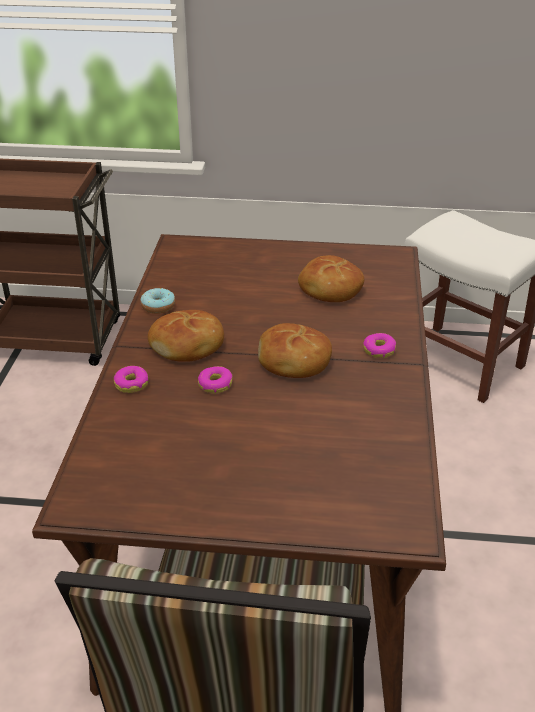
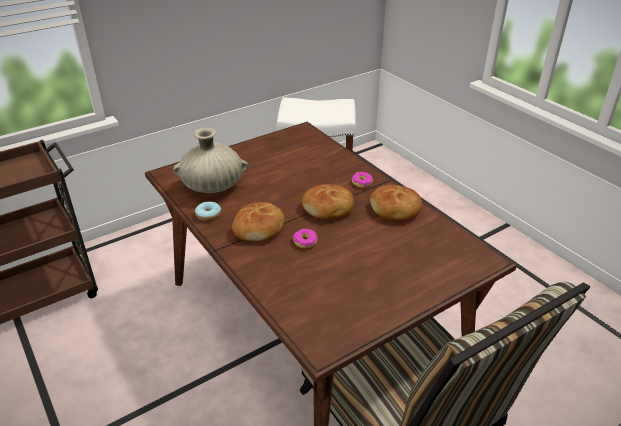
camera: 40 degrees left, 0 degrees up
donut [114,366,148,393] -> none
bread [298,255,364,302] -> bread moved to [370,185,422,221]
none -> beige vase [173,128,249,193]

